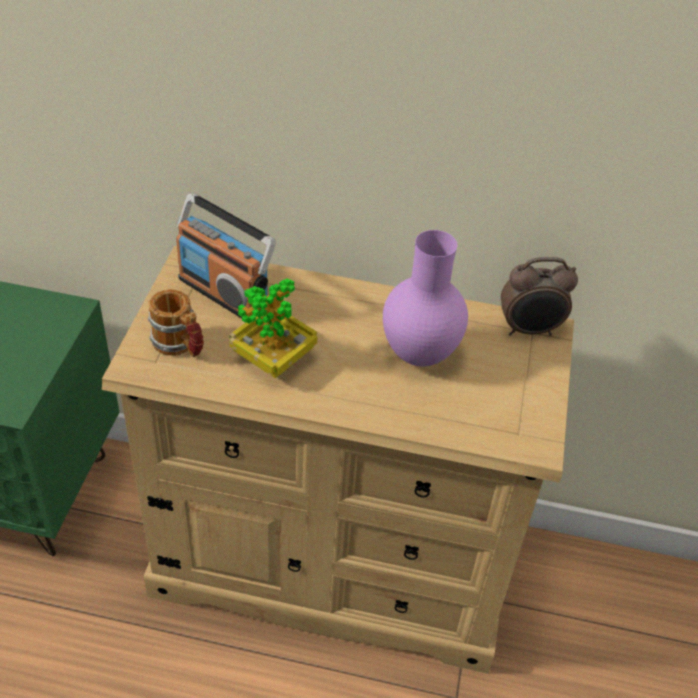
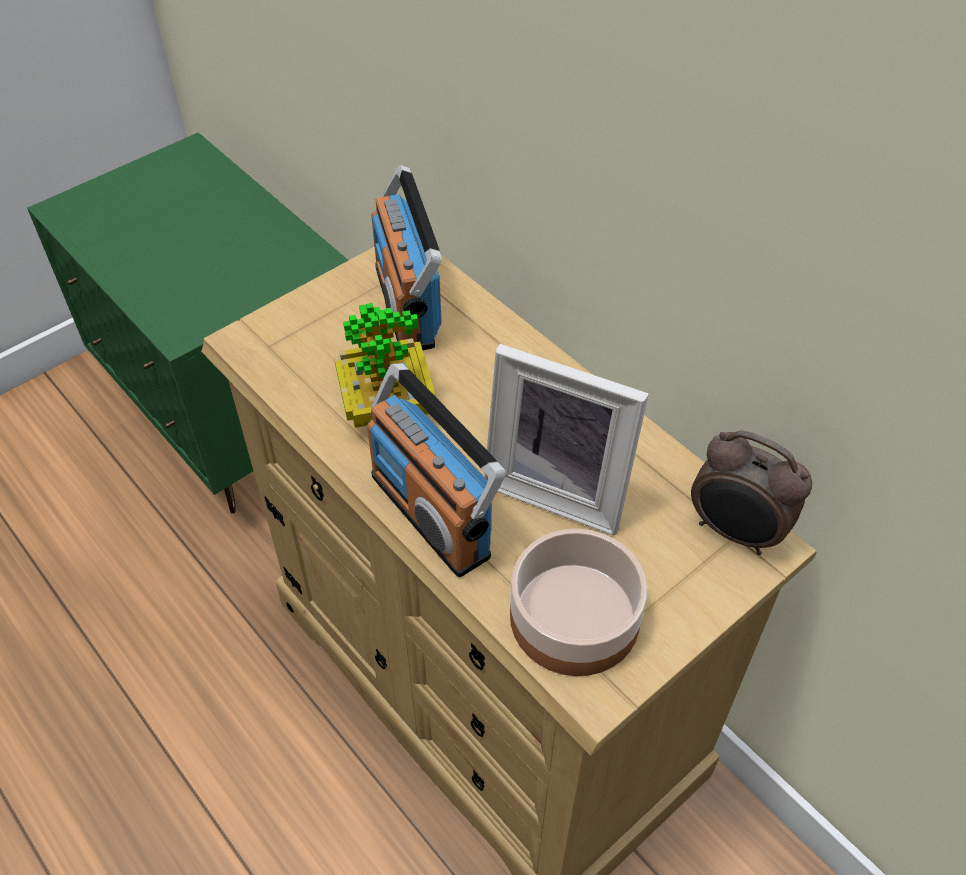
camera: 40 degrees right, 5 degrees up
mug [148,289,204,357] -> none
purple vase [383,230,468,366] -> picture frame [484,344,649,536]
none -> radio [367,363,505,577]
none -> bowl [510,529,647,676]

